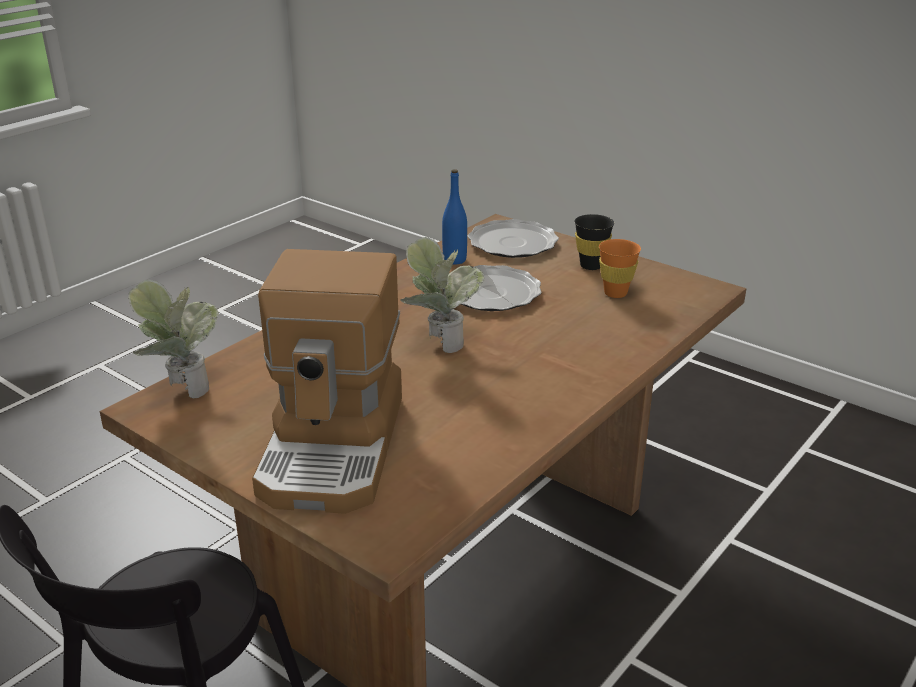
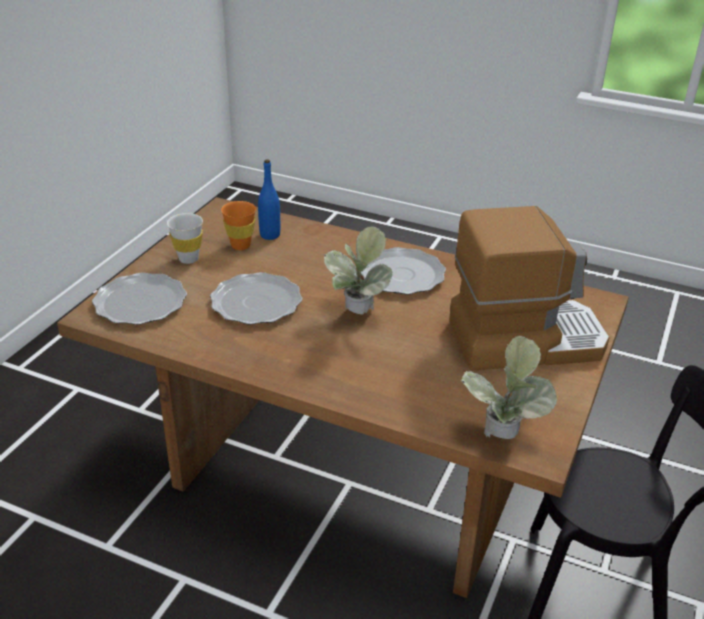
camera: 105 degrees left, 5 degrees up
blue bottle [442,169,467,265] -> blue bottle moved to [258,159,280,240]
black cup [575,214,614,270] -> white cup [167,213,203,264]
none -> plate [361,247,446,294]

